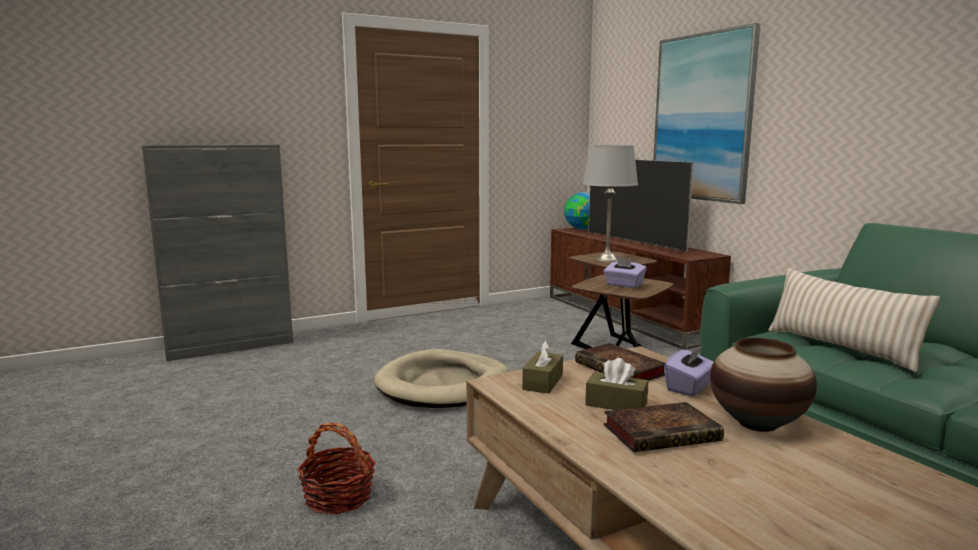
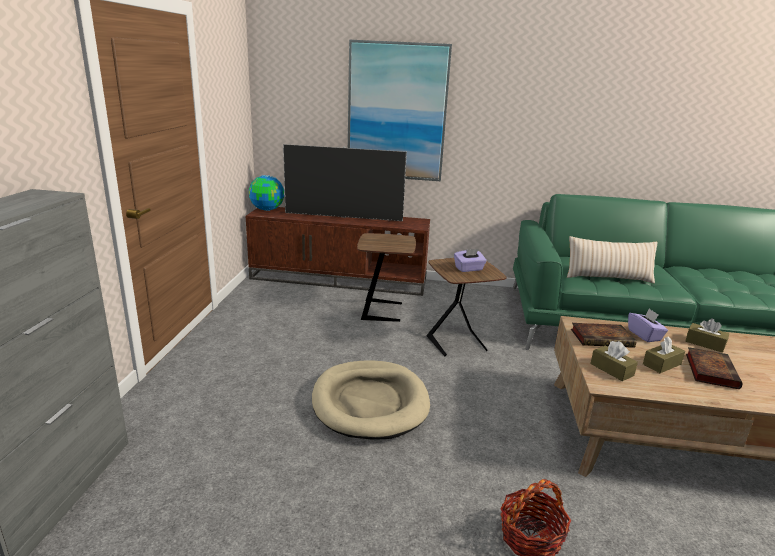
camera: 55 degrees left, 10 degrees up
grey table lamp [583,145,638,262] -> none
vase [710,338,817,432] -> brown tissue box [685,319,729,353]

